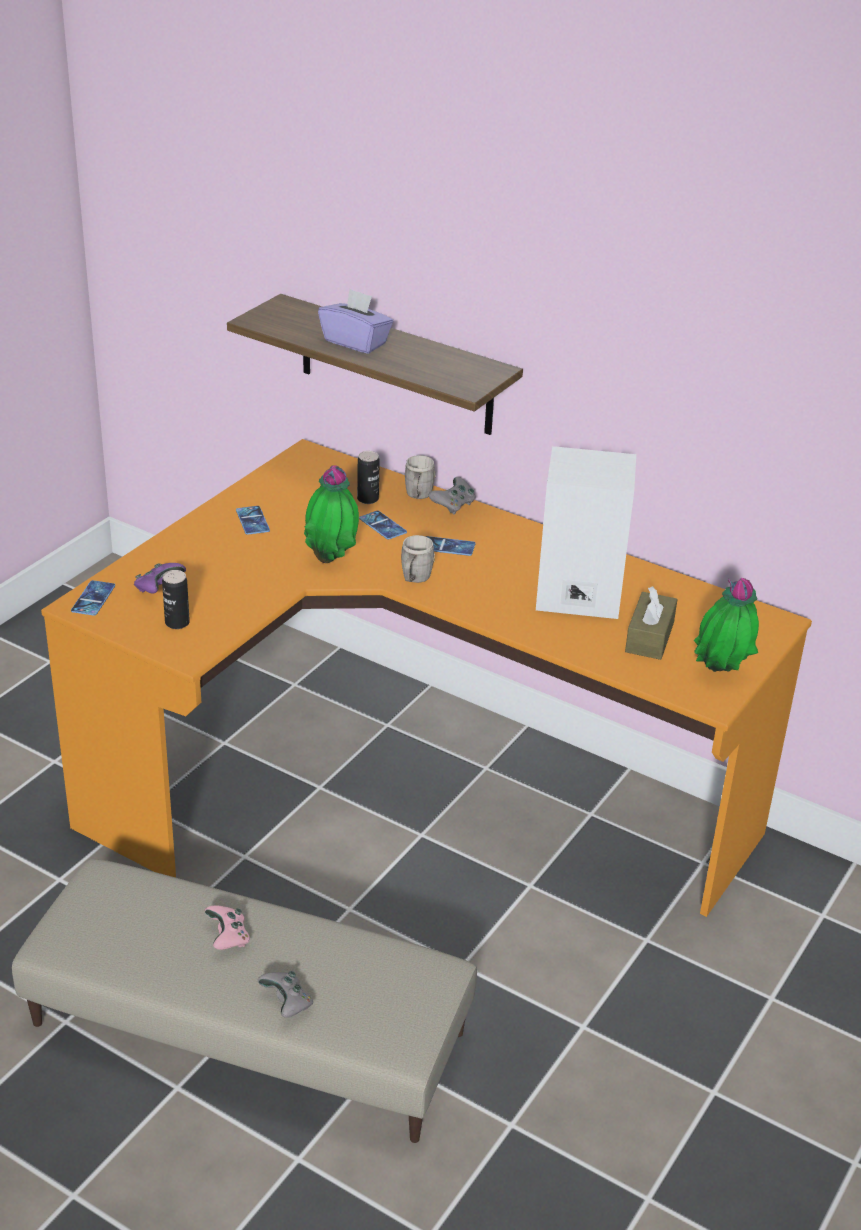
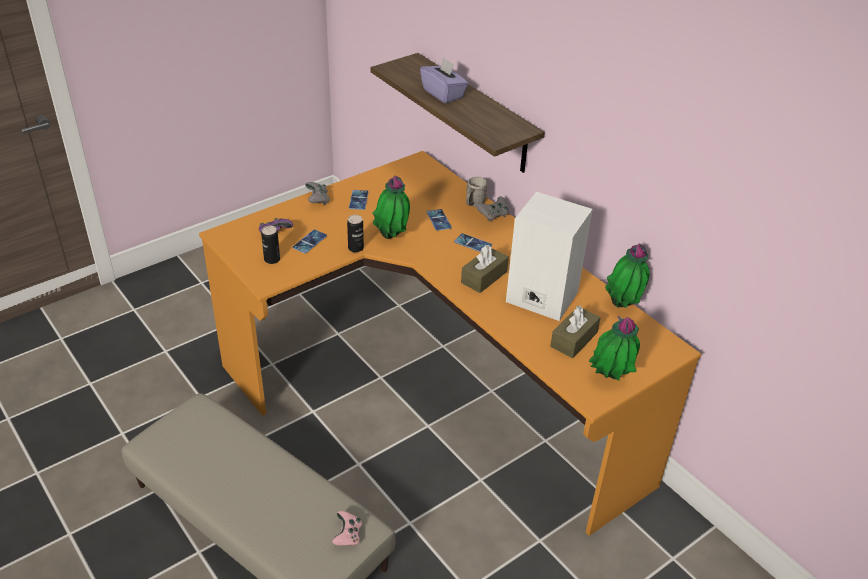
camera: 20 degrees right, 5 degrees up
phone [71,580,115,616] -> phone moved to [293,229,327,254]
pink game controller [205,905,250,950] -> pink game controller moved to [332,511,362,546]
grey game controller [258,971,313,1018] -> grey game controller moved to [305,182,330,205]
can [357,451,380,504] -> can moved to [347,215,364,253]
grey mug [401,535,435,583] -> none
none -> brown tissue box [461,245,509,293]
none -> potted plant [605,243,650,308]

